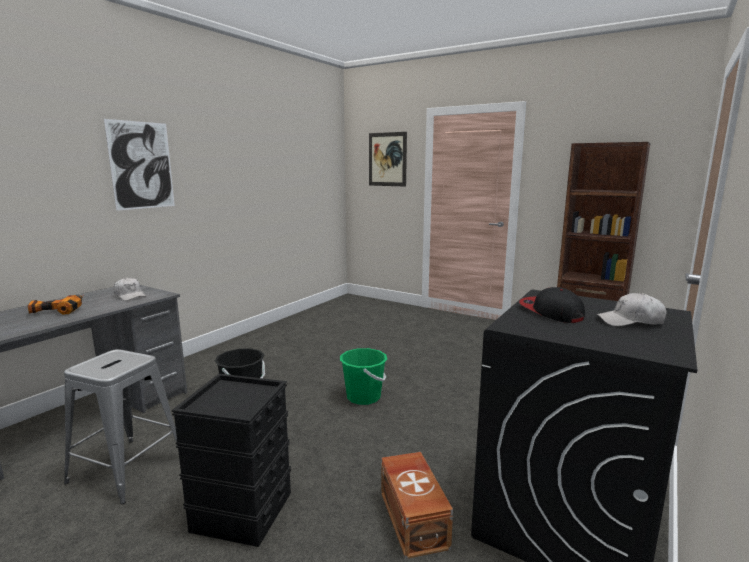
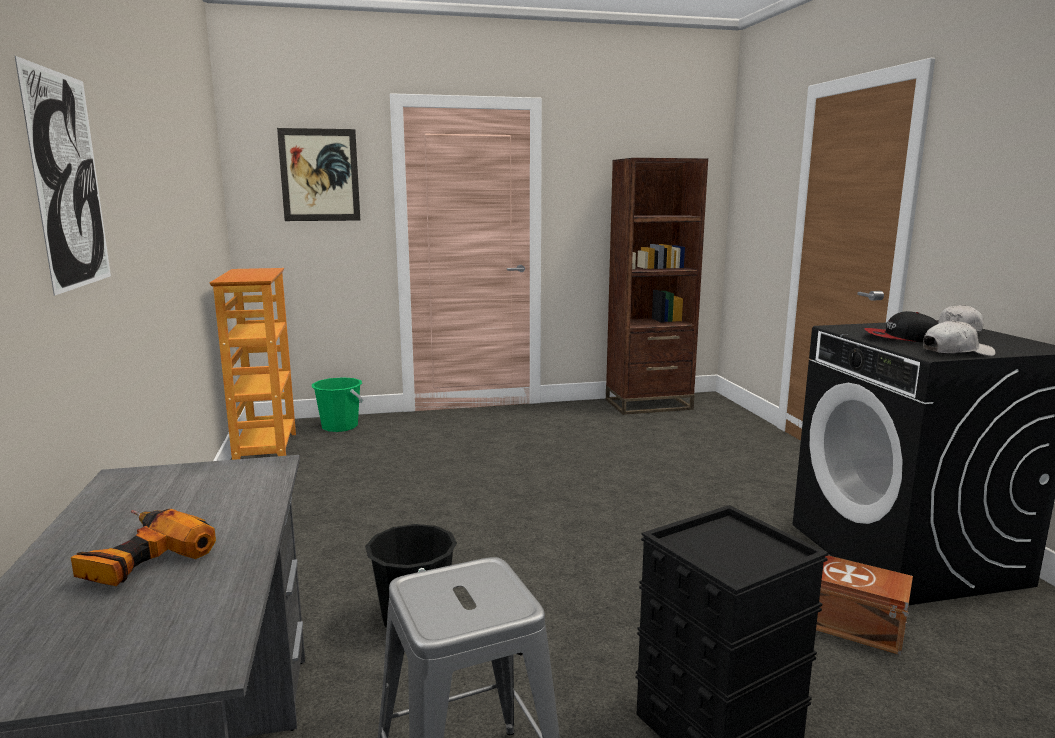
camera: 45 degrees left, 0 degrees up
white cap [114,278,147,301] -> white cap moved to [923,320,995,356]
green bucket [340,348,387,405] -> green bucket moved to [312,377,363,432]
none -> bookcase [209,268,296,460]

